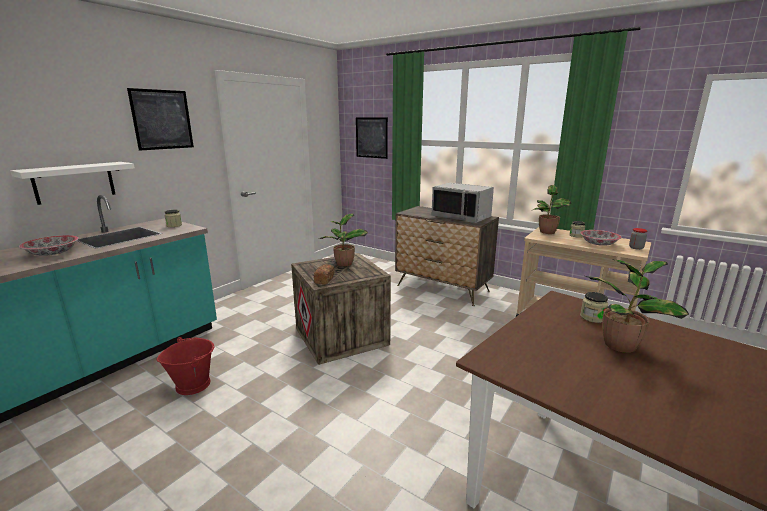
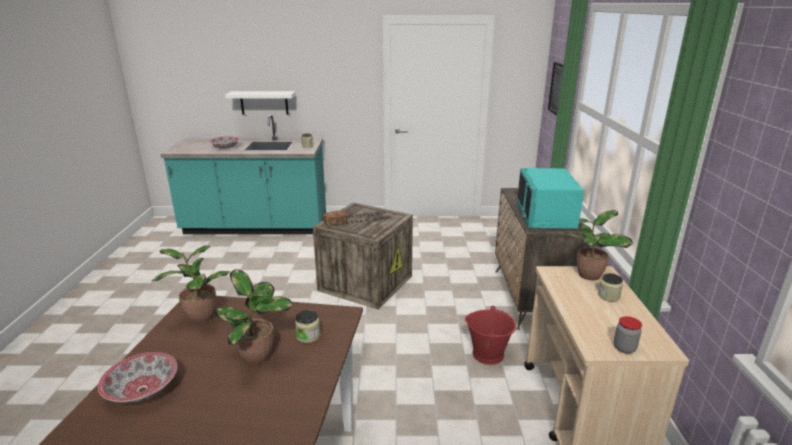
camera: 55 degrees right, 5 degrees up
picture [127,88,194,151] -> none
red bucket [157,337,214,395] -> red bucket moved to [465,306,516,365]
potted plant [318,213,368,267] -> potted plant moved to [152,246,230,324]
grey microwave [432,182,494,223] -> turquoise microwave [517,168,584,229]
bowl [580,230,622,246] -> bowl moved to [98,352,177,403]

